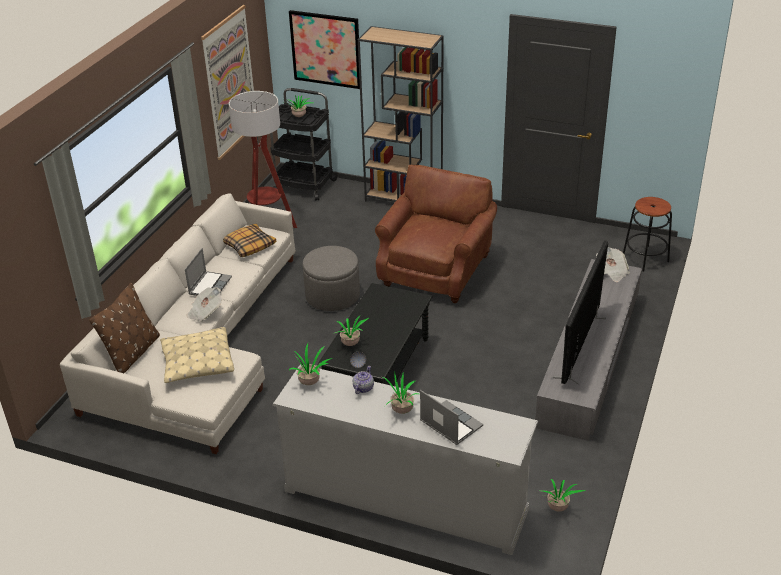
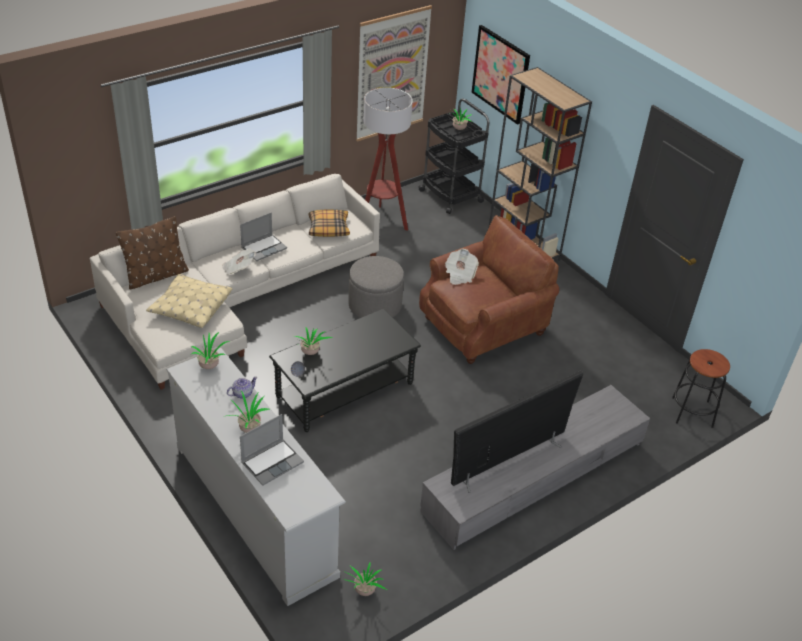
camera: 30 degrees right, 5 degrees up
laptop [420,390,483,445] -> laptop turned 60 degrees clockwise [240,414,304,486]
newspaper [596,247,630,282] -> newspaper moved to [445,249,479,285]

